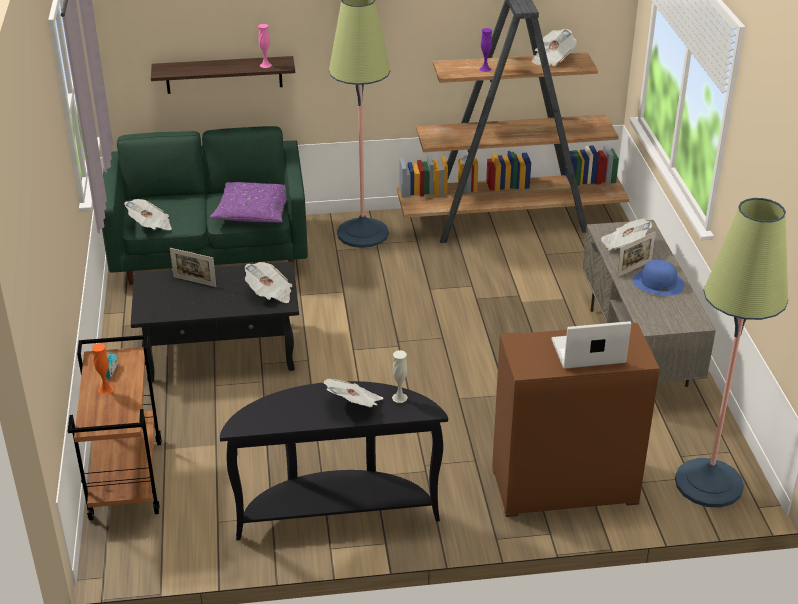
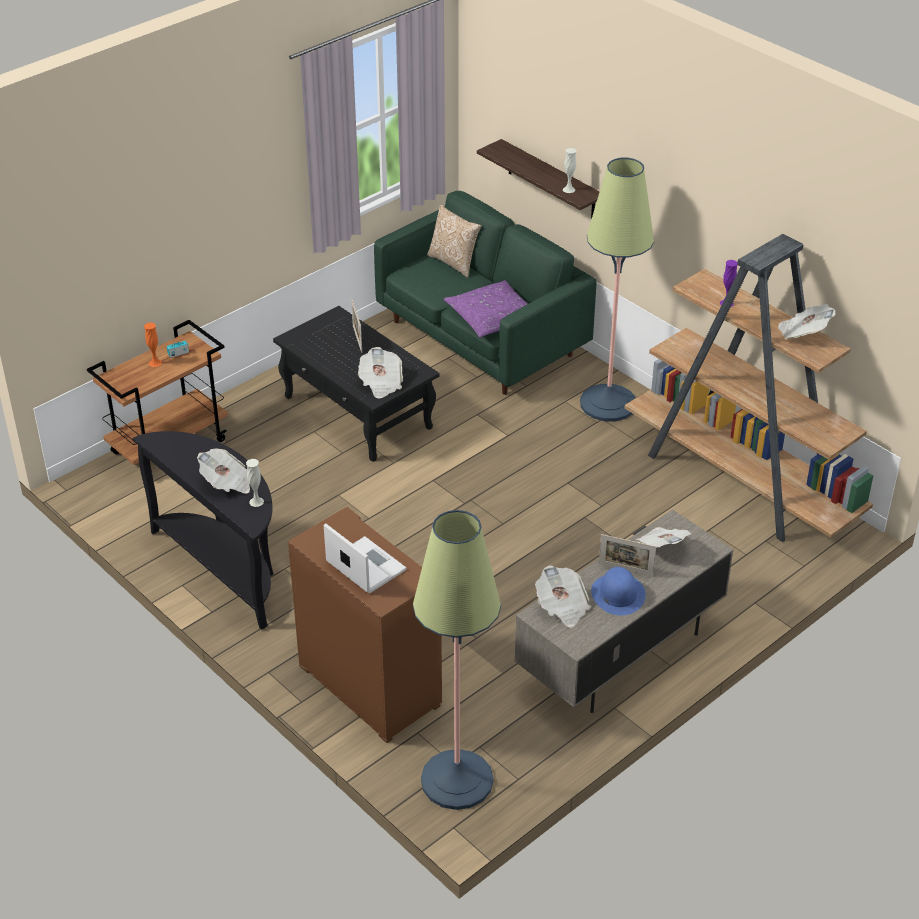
camera: 55 degrees right, 5 degrees up
newspaper [124,199,172,230] -> newspaper moved to [535,565,591,627]
pink vase [258,24,272,68] -> white vase [563,148,576,193]
none -> pillow [427,204,481,278]

